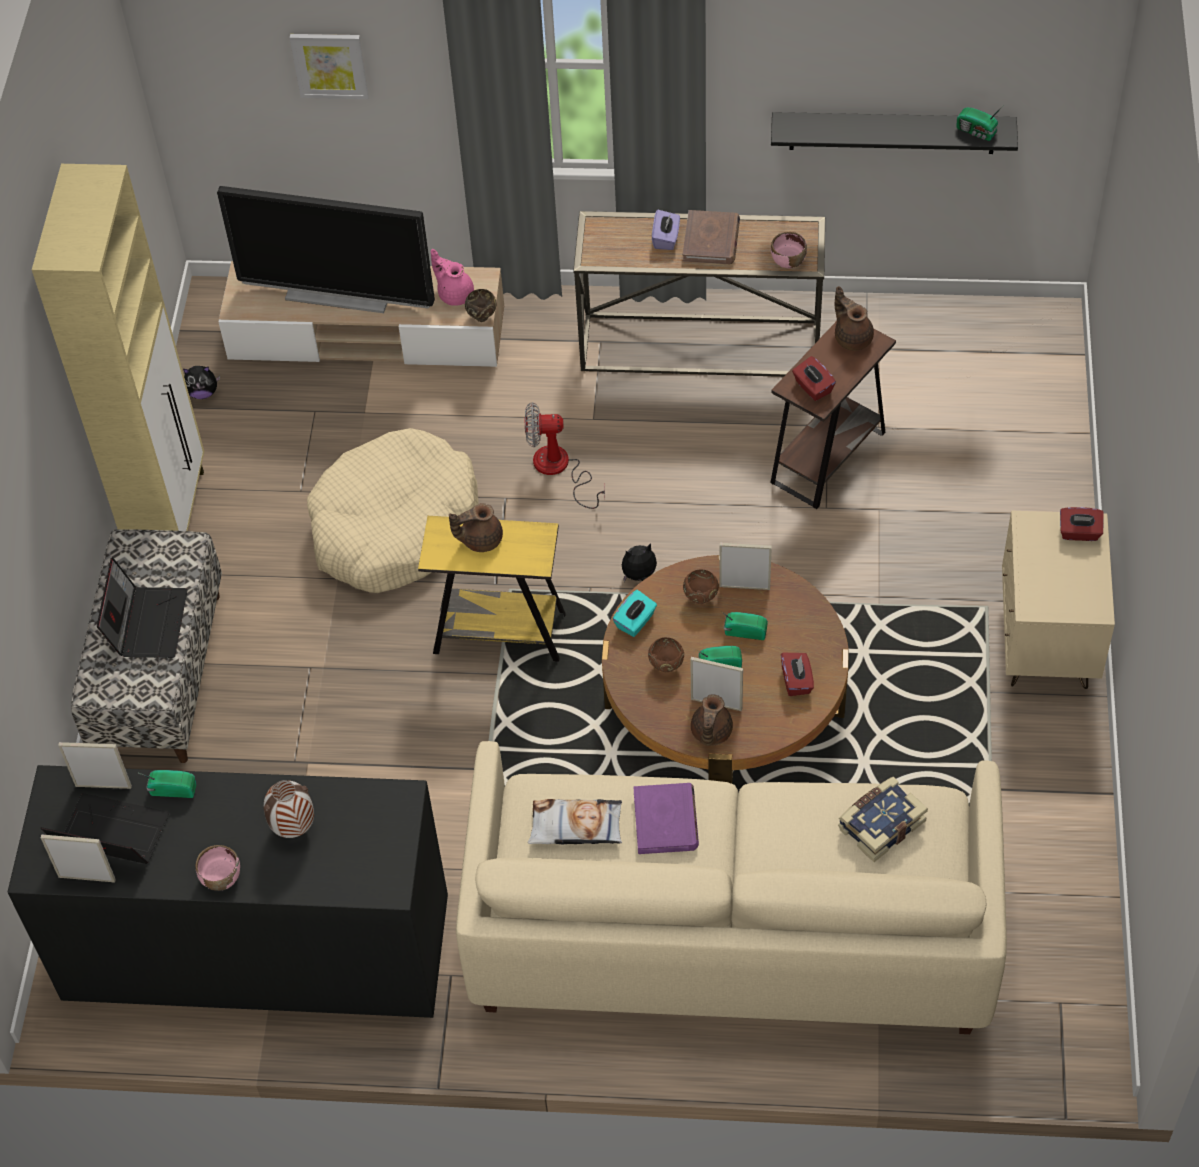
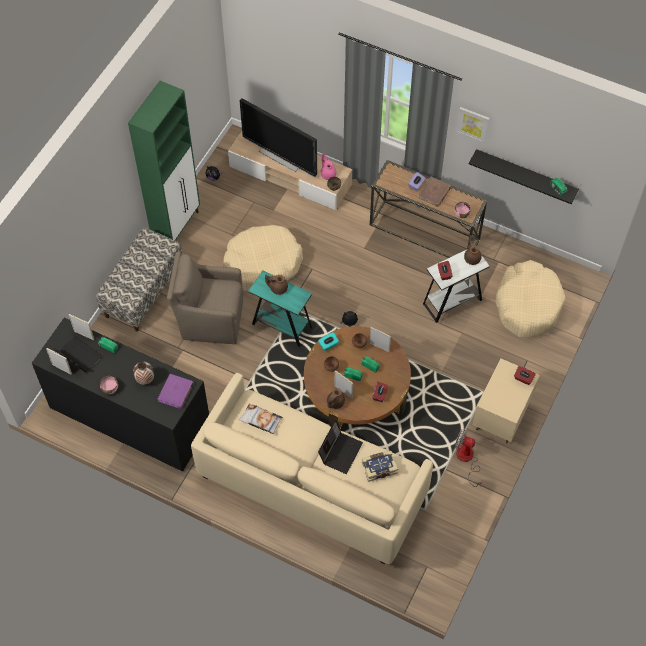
camera: 20 degrees right, 5 degrees up
beige cabinet [32,164,204,531] -> green cabinet [128,81,200,241]
laptop [97,557,188,658] -> laptop moved to [318,420,363,474]
picture [290,34,369,99] -> picture moved to [456,107,490,143]
yellow side table [418,516,566,662] -> turquoise side table [248,270,312,347]
fan [525,402,605,509] -> fan moved to [455,429,482,487]
purple book [633,783,699,854] -> purple book moved to [158,374,194,409]
brown side table [770,321,896,509] -> white side table [423,250,490,323]
none -> brown armchair [167,252,243,344]
none -> beige dog bed [495,260,565,338]

